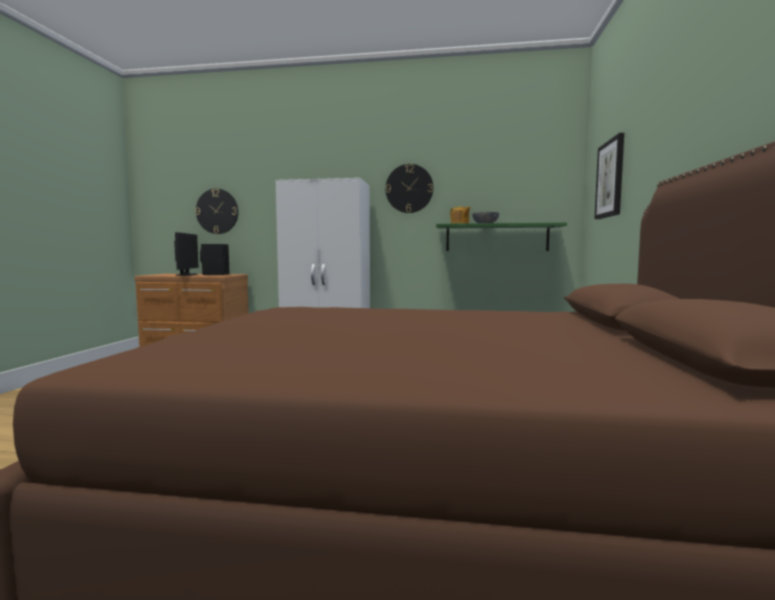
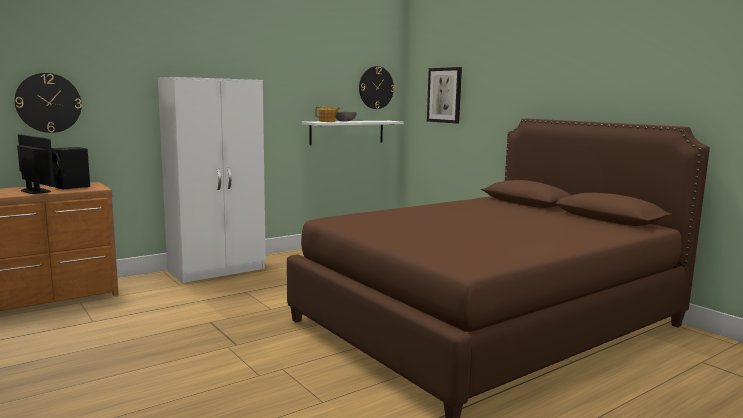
camera: 45 degrees left, 5 degrees up
wall clock [385,164,433,213] -> wall clock moved to [359,66,394,109]
green shelf [436,222,567,251] -> white shelf [302,121,404,145]

